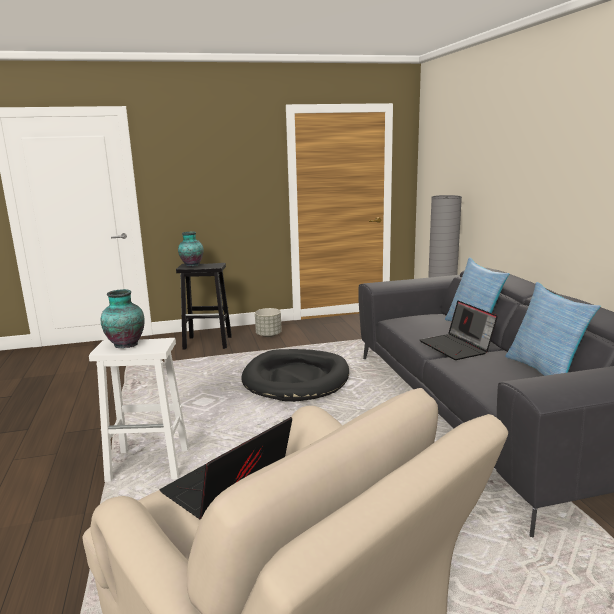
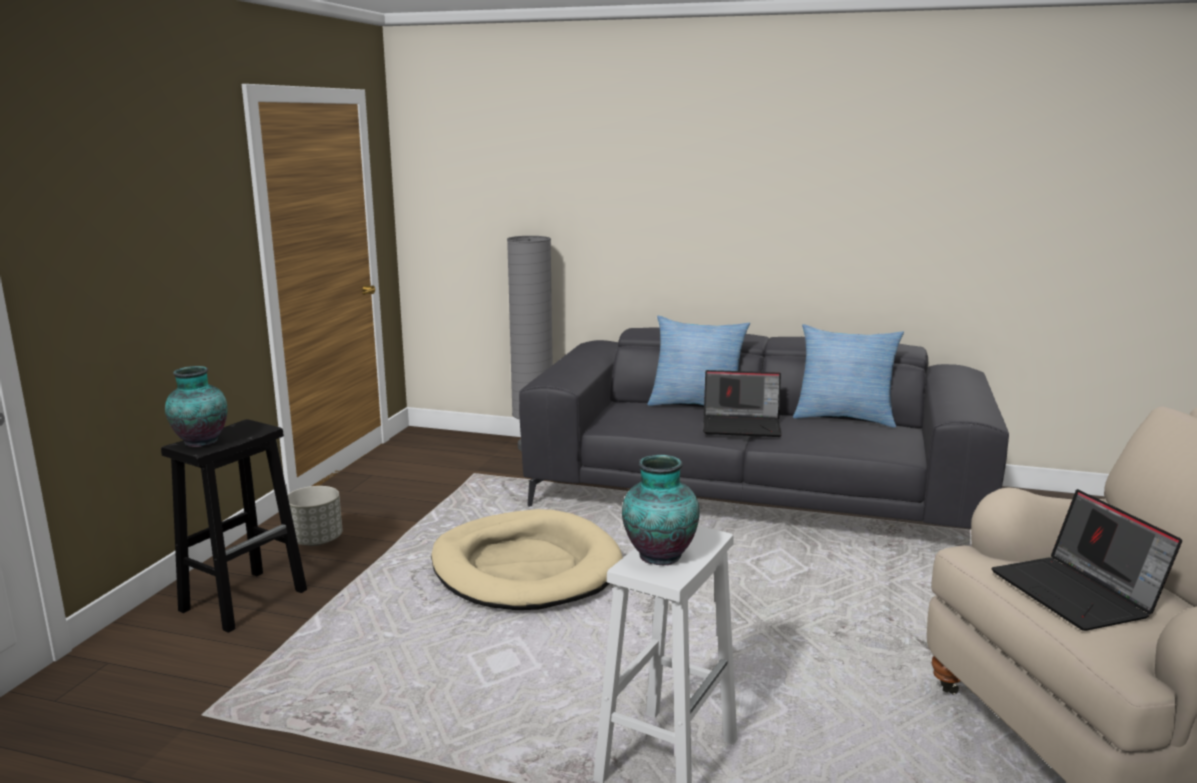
camera: 60 degrees left, 0 degrees up
black dog bed [241,349,349,402] -> beige dog bed [431,509,623,610]

